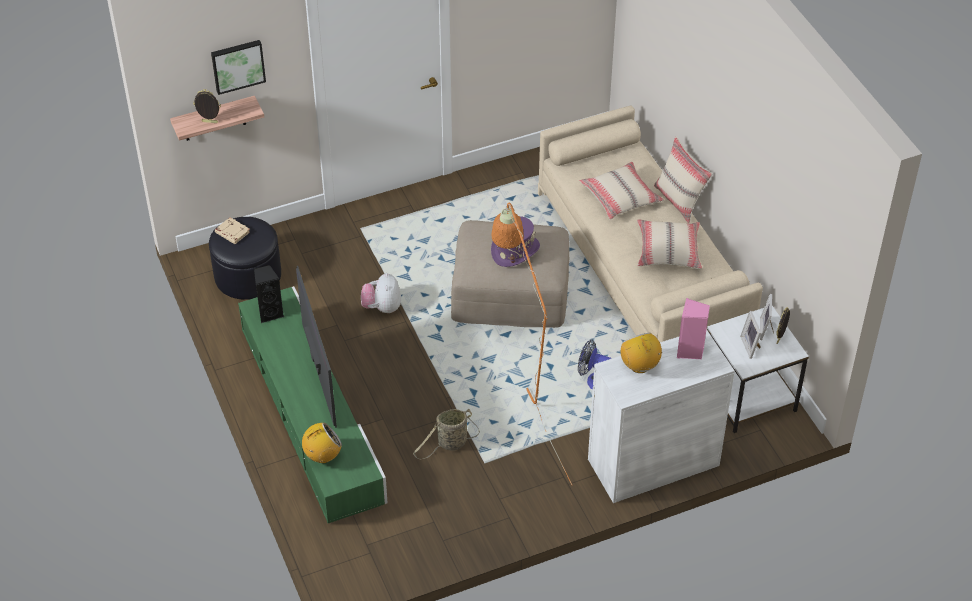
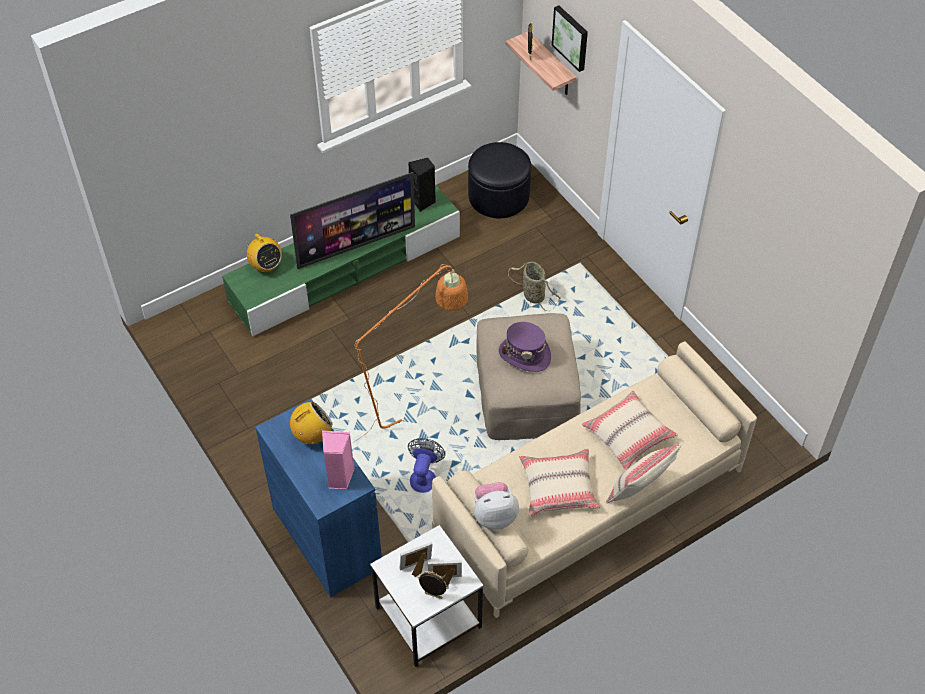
camera: 80 degrees right, 5 degrees up
beige book [215,217,250,244] -> none
plush toy [361,273,401,313] -> plush toy moved to [474,482,519,530]
basket [413,409,480,460] -> basket moved to [508,262,561,311]
white cabinet [588,330,735,503] -> blue cabinet [255,399,382,597]

